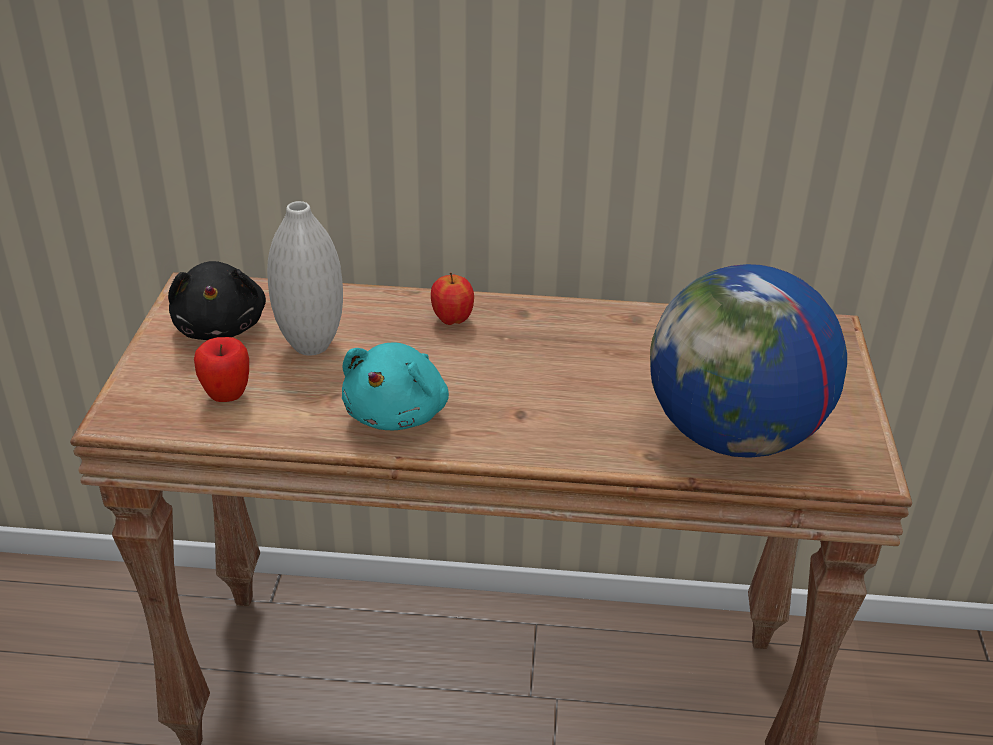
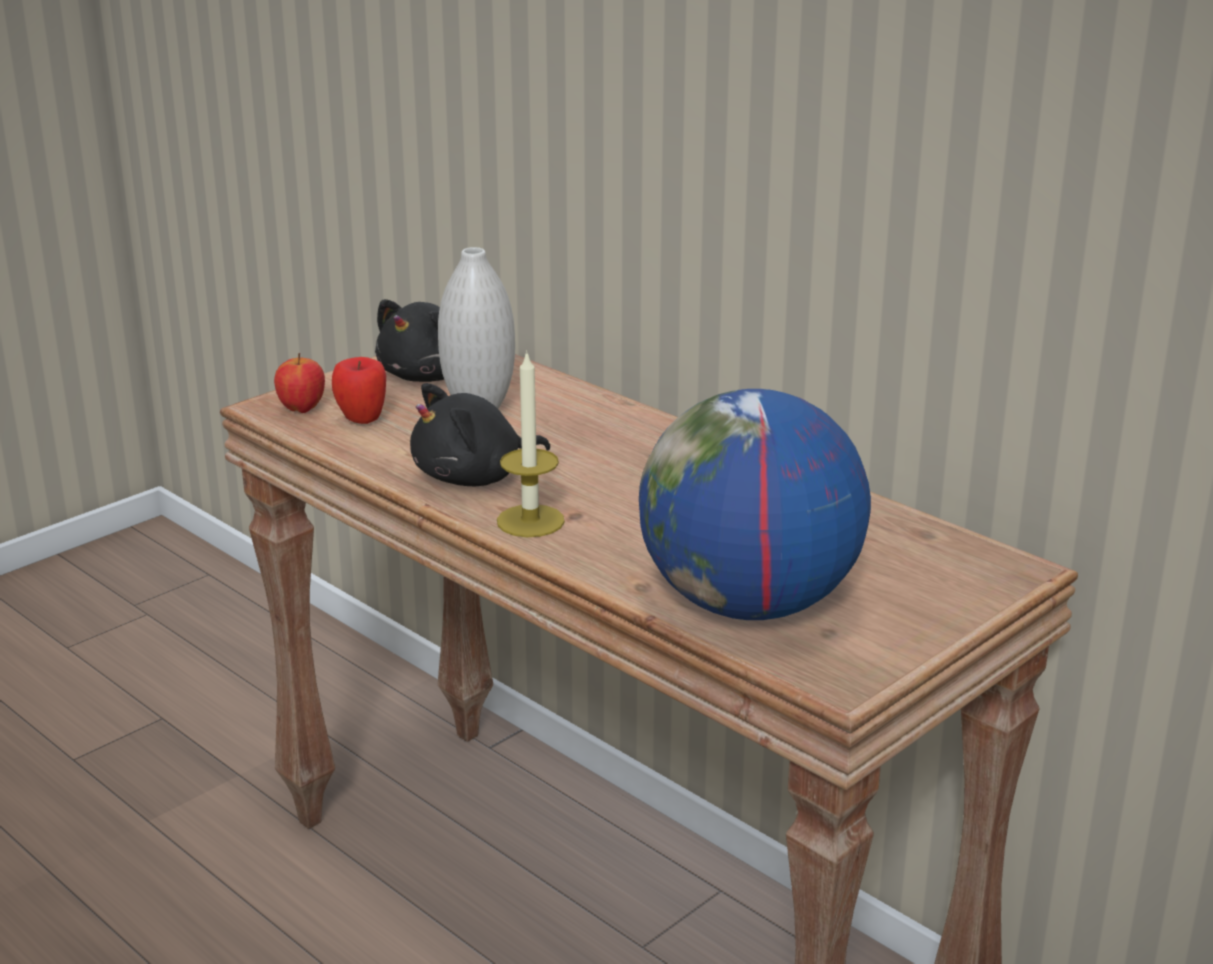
camera: 40 degrees right, 10 degrees down
turquoise plush toy [342,342,449,430] -> black plush toy [410,383,550,486]
apple [431,273,474,325] -> apple moved to [274,353,325,413]
none -> candle [497,350,565,537]

